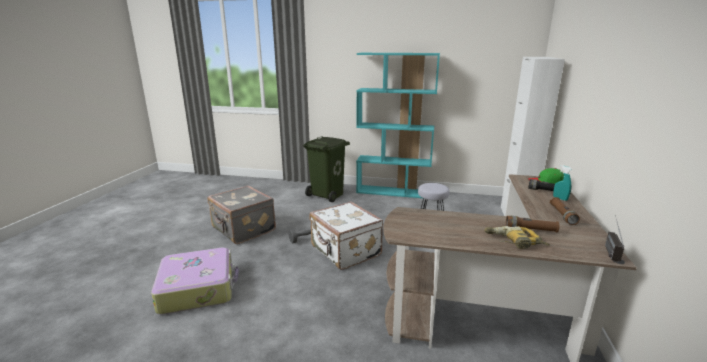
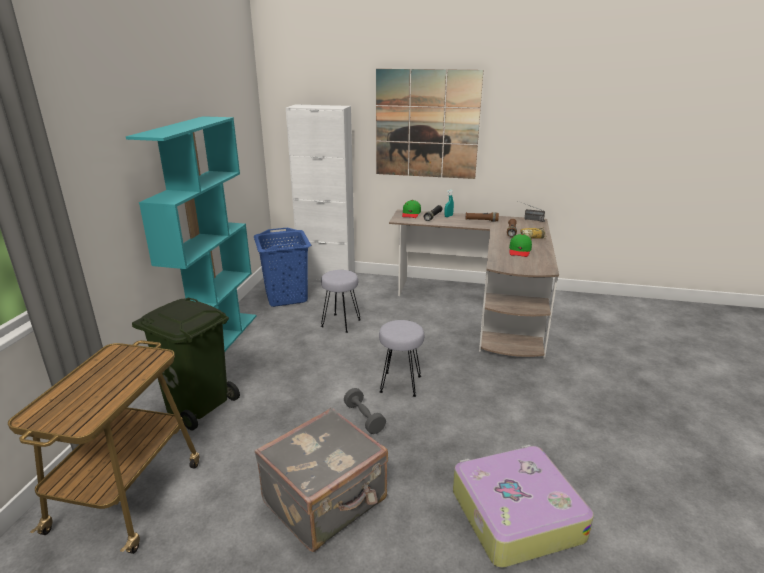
camera: 90 degrees left, 5 degrees up
white suitcase [310,202,383,270] -> grey stool [379,320,424,397]
none -> cart [8,340,200,554]
none -> blue laundry basket [254,228,311,307]
none -> picture [376,69,483,179]
none -> green cap [509,234,532,257]

